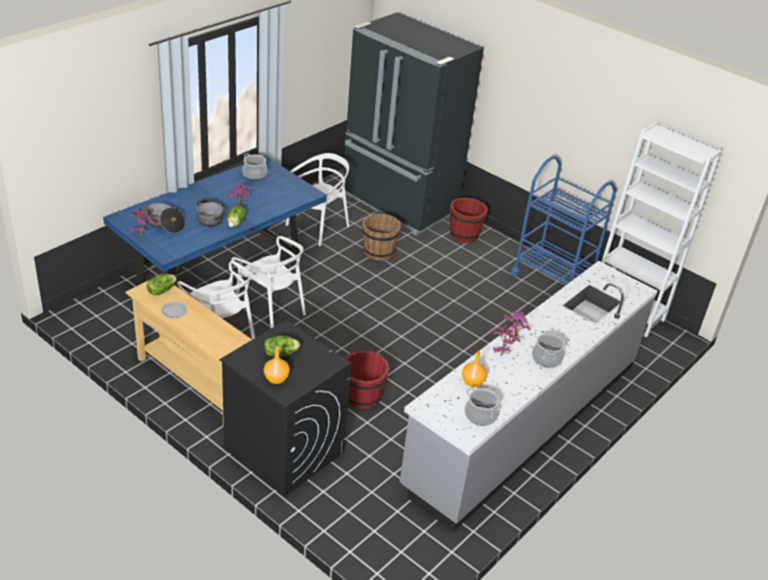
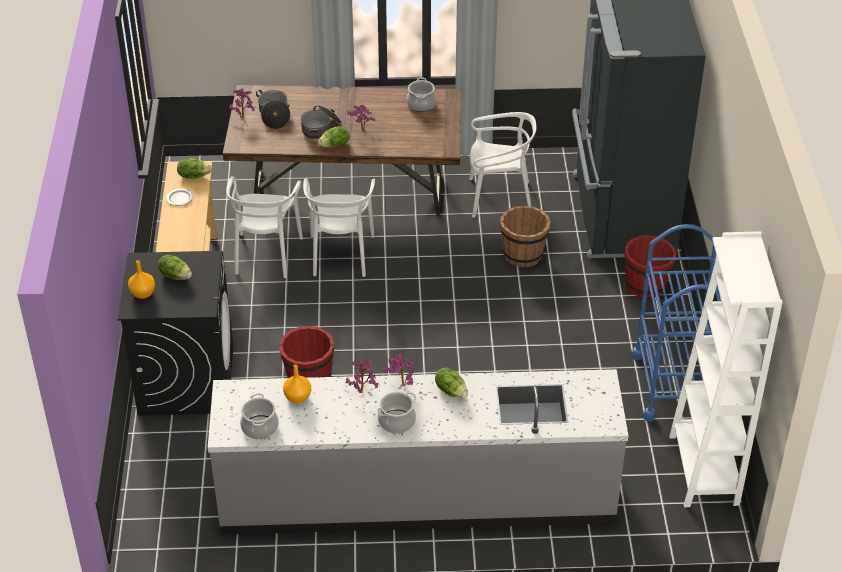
camera: 50 degrees right, 5 degrees up
blue dining table [103,156,327,286] -> brown dining table [223,85,462,216]
none -> lettuce [435,367,468,398]

